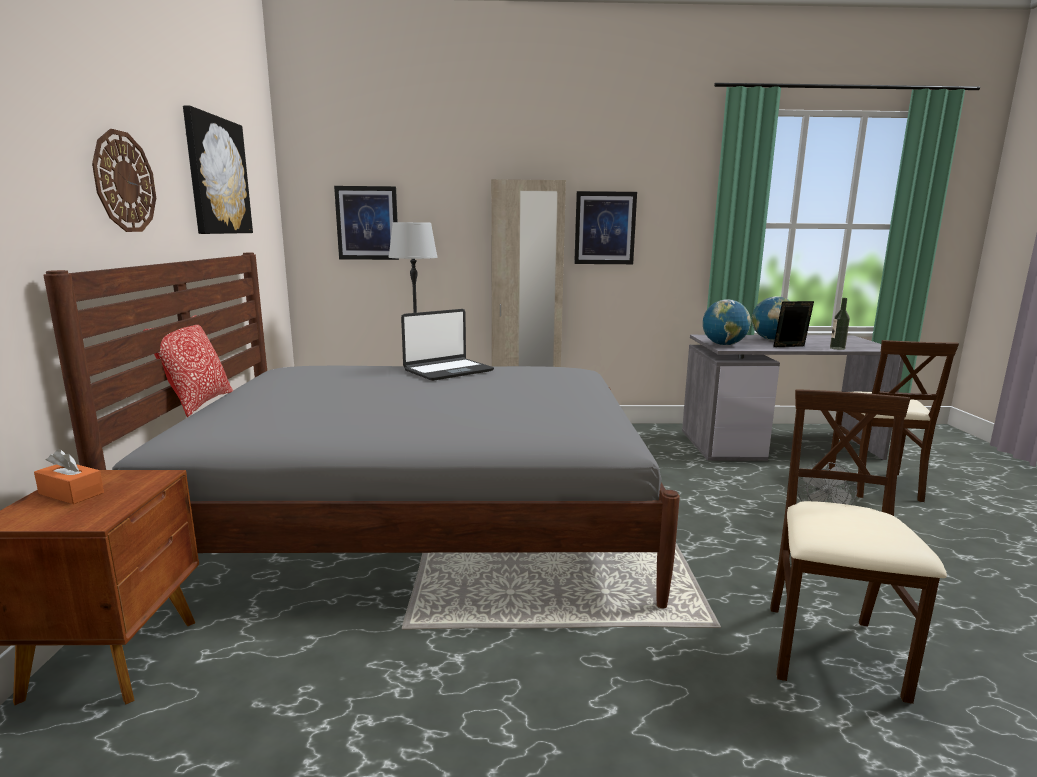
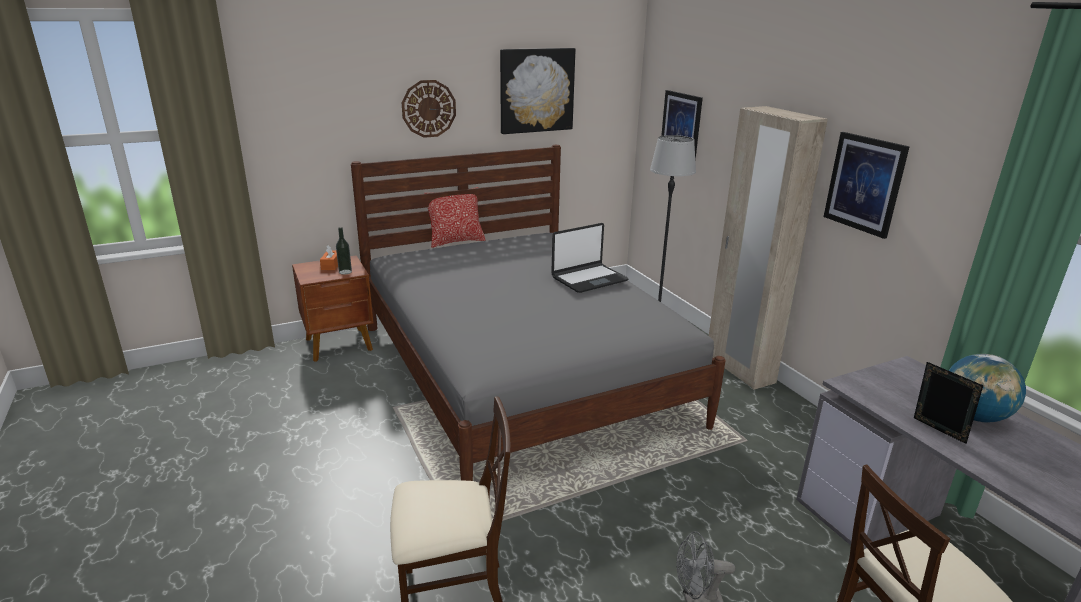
camera: 65 degrees right, 10 degrees up
laptop [401,309,494,381] -> laptop turned 60 degrees counterclockwise [551,223,629,293]
globe [703,299,751,345] -> none
bottle [830,298,850,350] -> bottle moved to [336,227,352,275]

